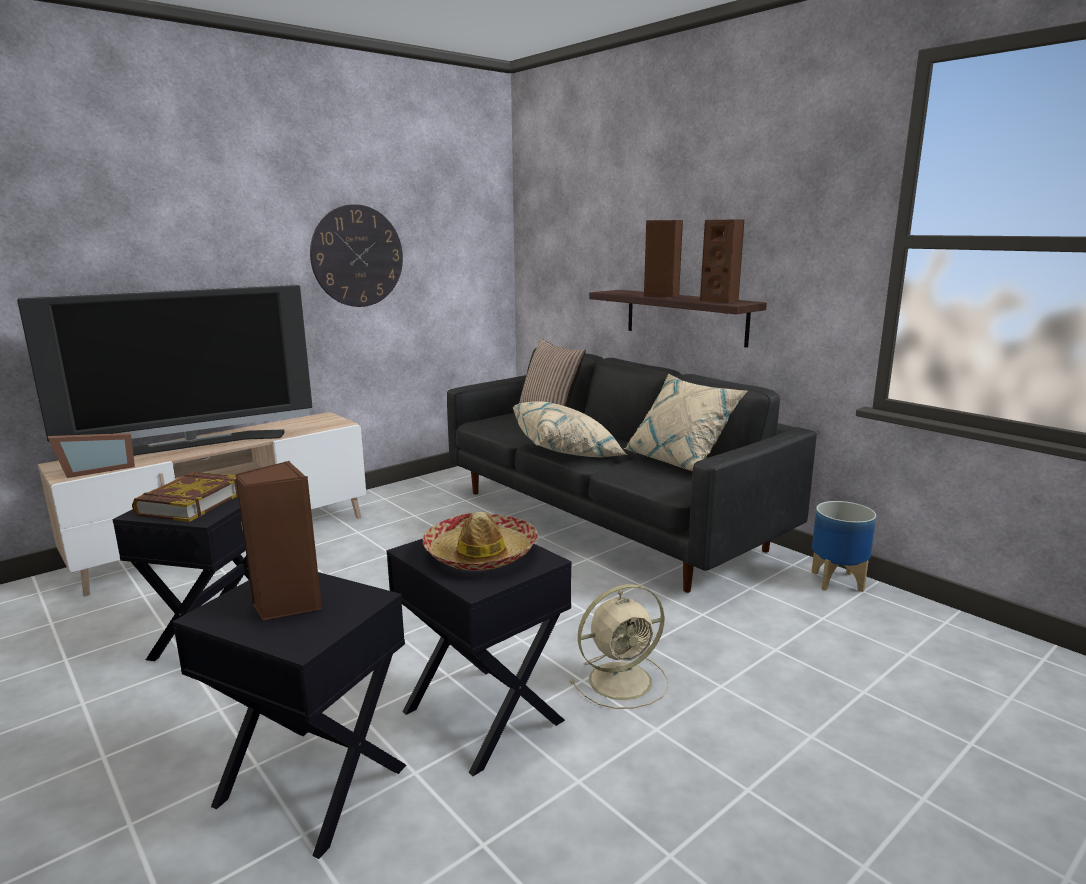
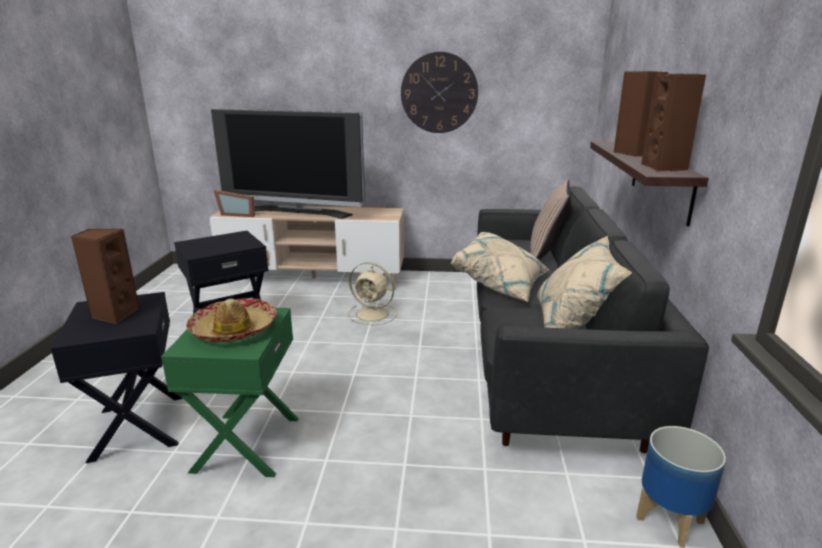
camera: 45 degrees right, 5 degrees up
book [132,472,238,522] -> none
black side table [387,539,572,776] -> green side table [161,308,299,477]
beige fan [569,584,669,709] -> beige fan moved to [348,262,398,325]

